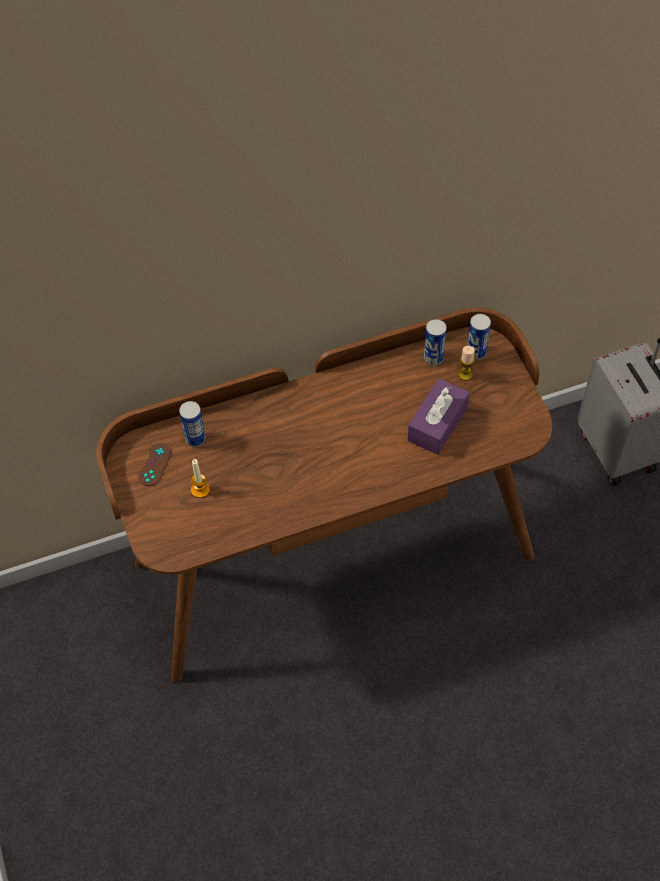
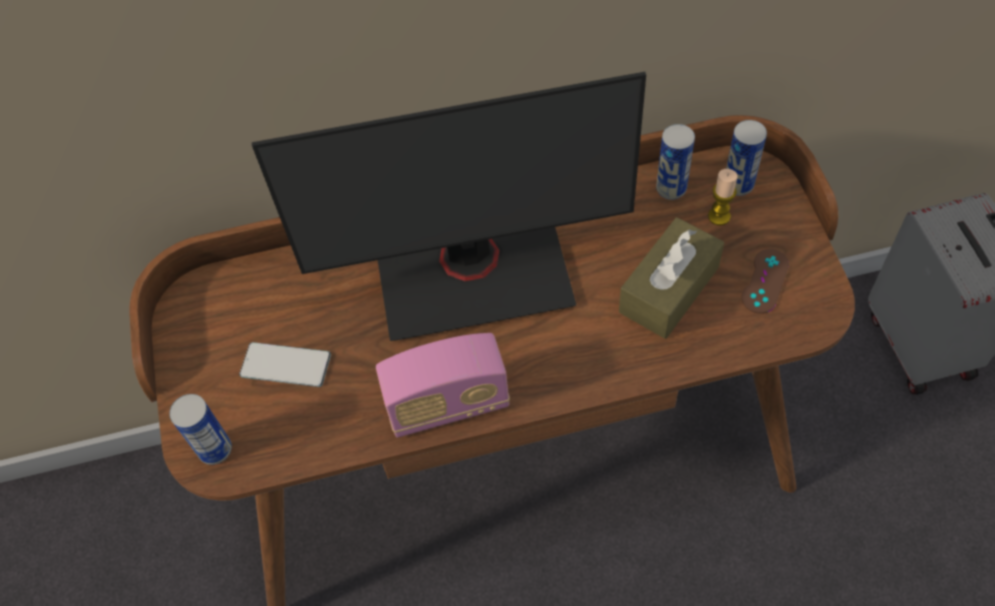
camera: 10 degrees right, 0 degrees up
brown game controller [138,443,171,486] -> brown game controller moved to [741,249,789,314]
can [179,401,206,447] -> can moved to [169,394,232,465]
candle [191,459,210,498] -> phone [239,342,331,387]
purple tissue box [407,378,470,455] -> brown tissue box [619,217,724,339]
none -> monitor [252,72,646,341]
none -> radio [376,333,510,437]

